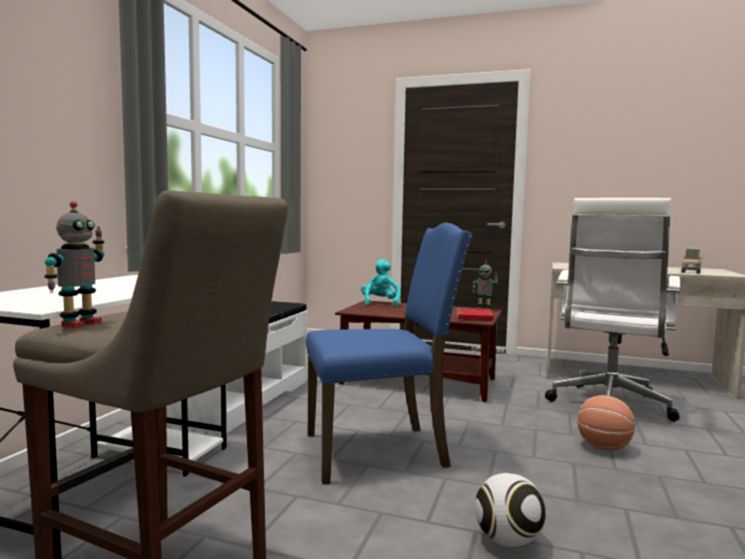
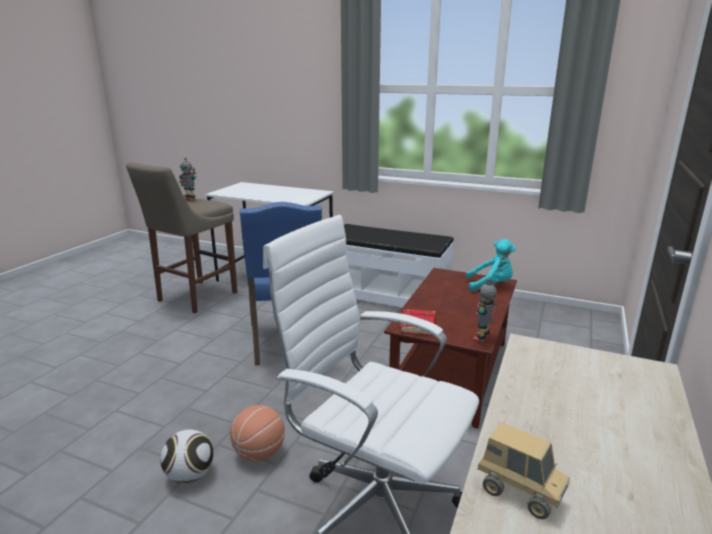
camera: 95 degrees right, 15 degrees up
football [475,473,546,547] -> football moved to [160,429,214,483]

